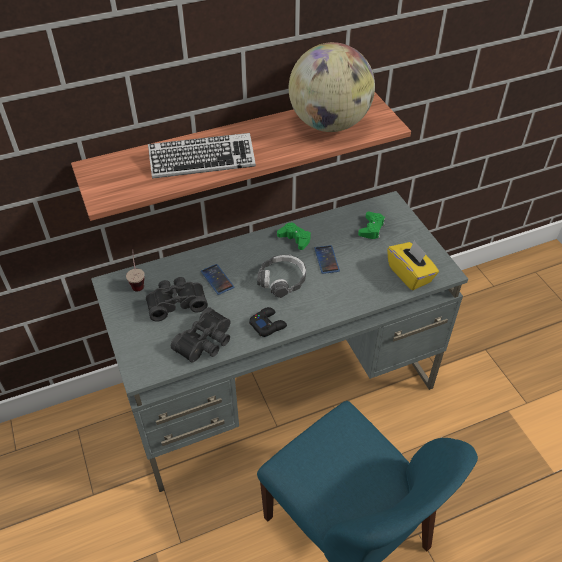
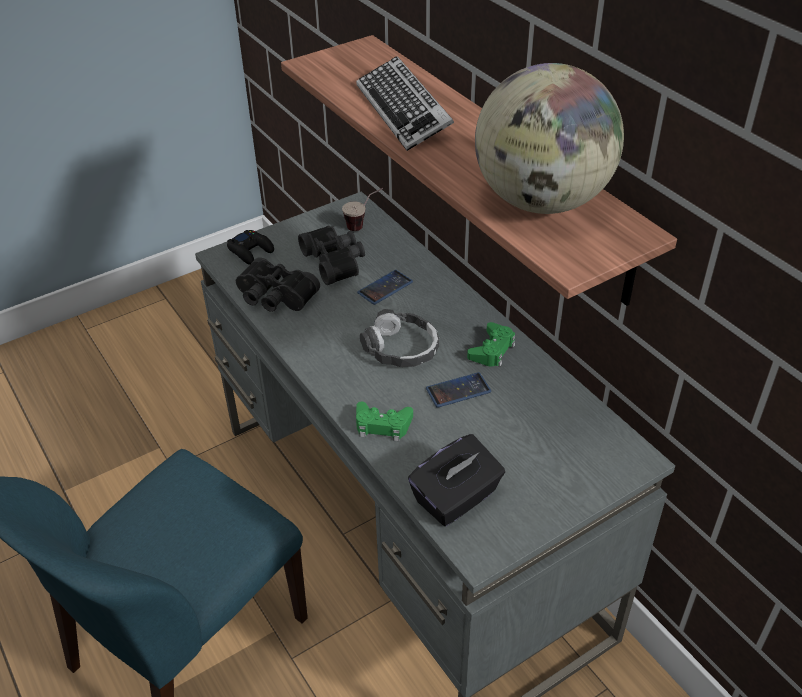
camera: 80 degrees right, 5 degrees down
black game controller [249,307,287,337] -> black game controller moved to [227,230,274,265]
green game controller [358,212,385,239] -> green game controller moved to [356,402,413,441]
yellow tissue box [387,240,439,290] -> black tissue box [408,434,505,526]

